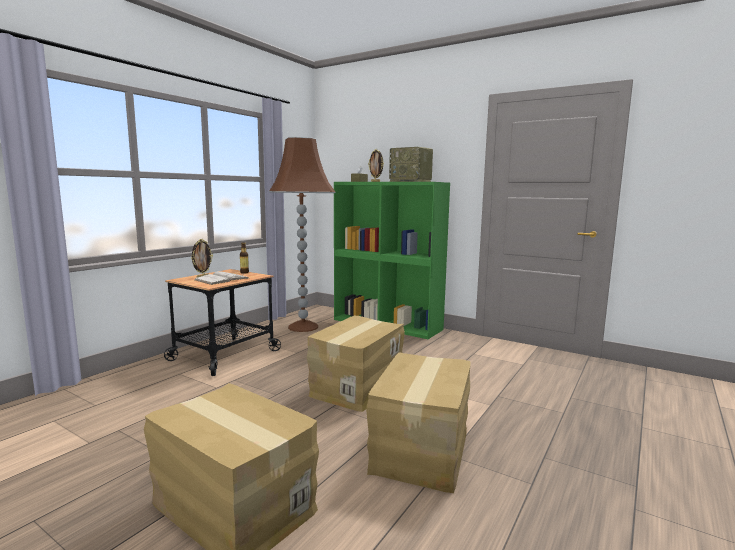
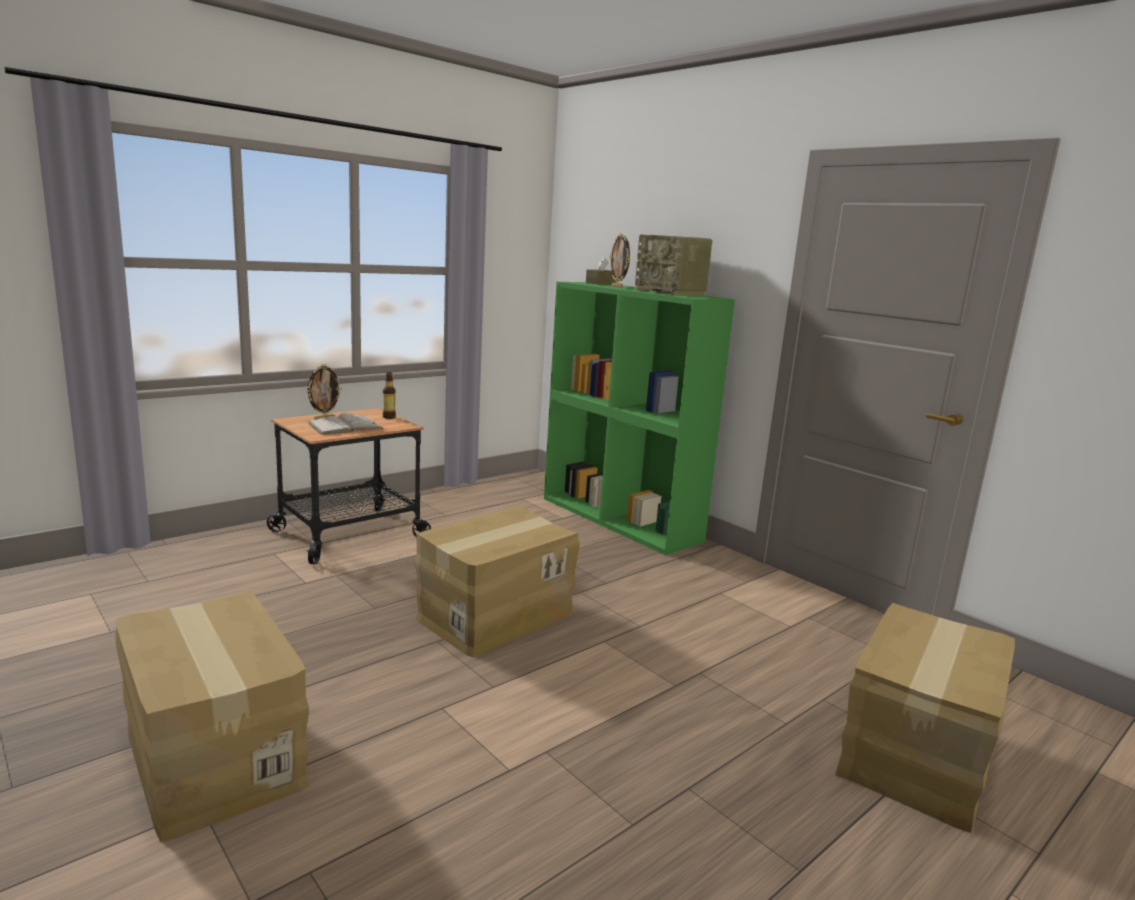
camera: 15 degrees right, 5 degrees up
brown floor lamp [269,137,335,332] -> none
cardboard box [366,352,471,493] -> cardboard box moved to [835,603,1015,833]

